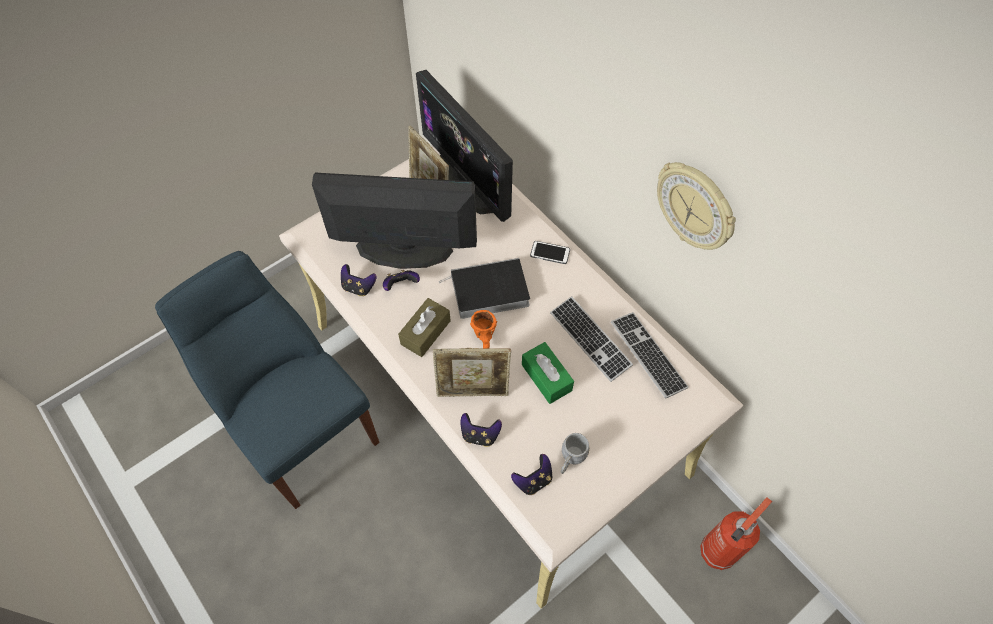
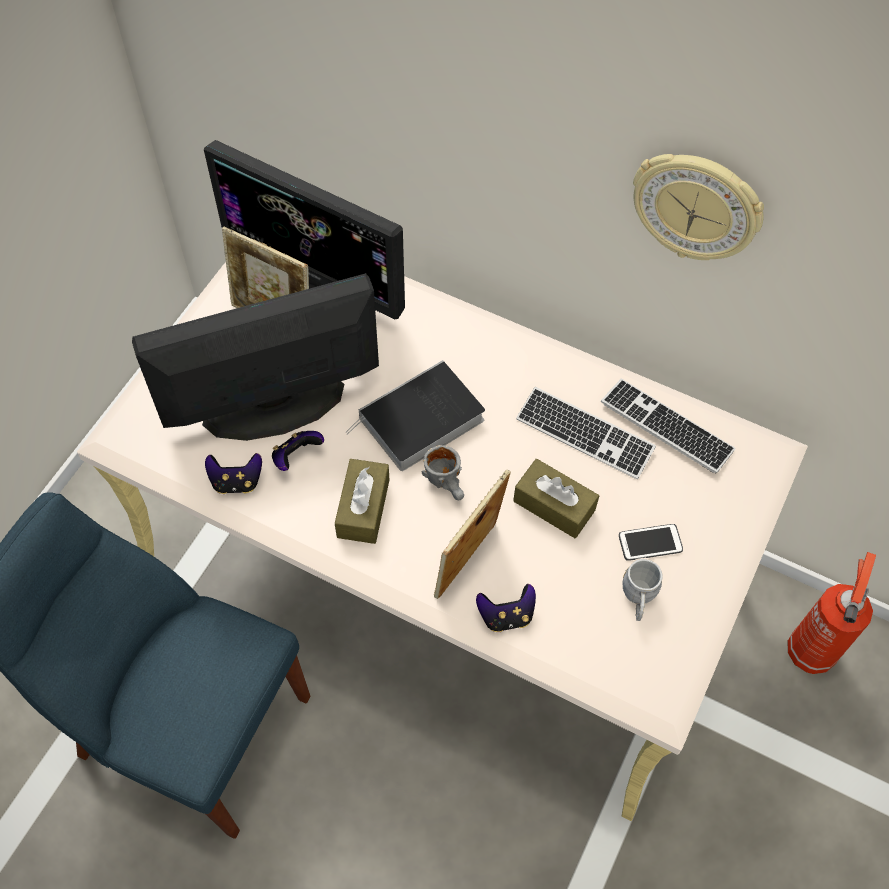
camera: 25 degrees left, 0 degrees up
picture frame [433,348,511,397] -> picture frame turned 150 degrees clockwise [434,469,511,599]
orange mug [470,310,497,348] -> grey mug [422,445,464,500]
game controller [511,454,552,495] -> none
green tissue box [522,342,574,404] -> brown tissue box [513,459,599,538]
phone [530,241,570,264] -> phone moved to [619,524,683,561]

